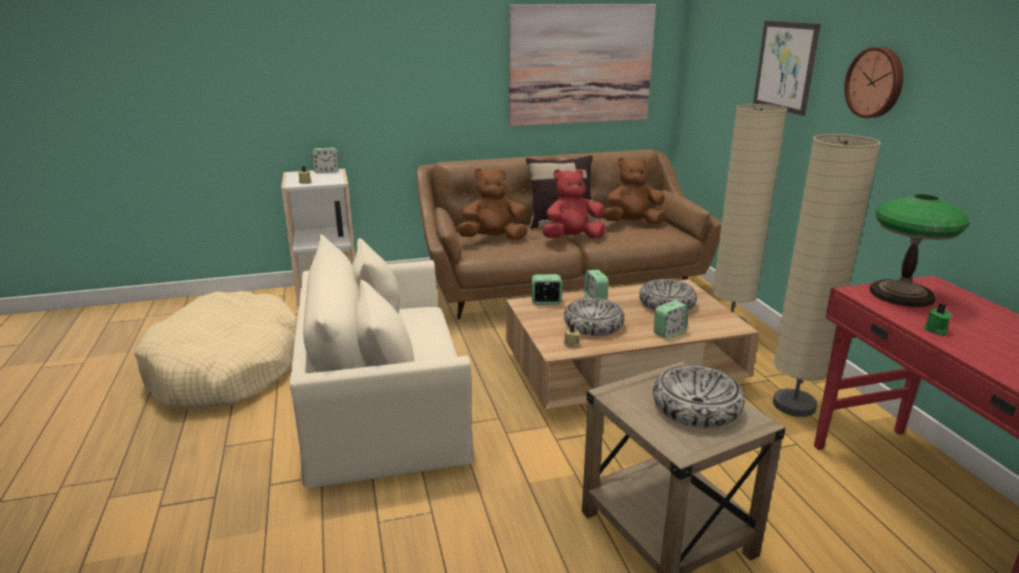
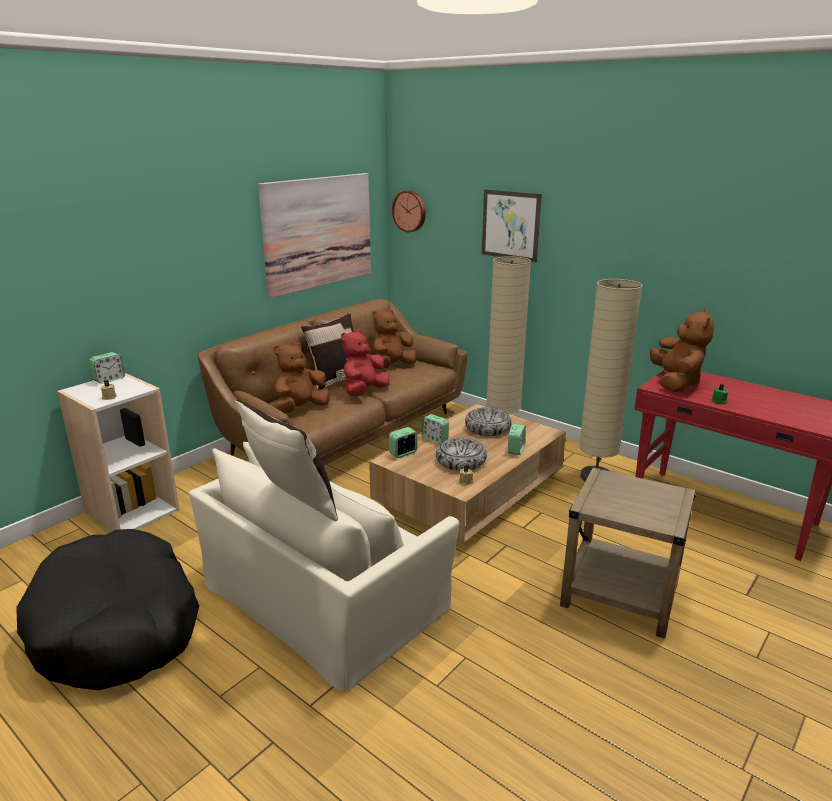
camera: 35 degrees left, 0 degrees up
beige dog bed [135,291,297,409] -> black dog bed [16,529,199,690]
bowl [653,365,745,428] -> none
wall clock [844,47,903,118] -> wall clock moved to [392,190,426,232]
table lamp [870,194,969,307] -> brown plush toy [650,309,714,392]
none -> pillow [235,400,338,521]

